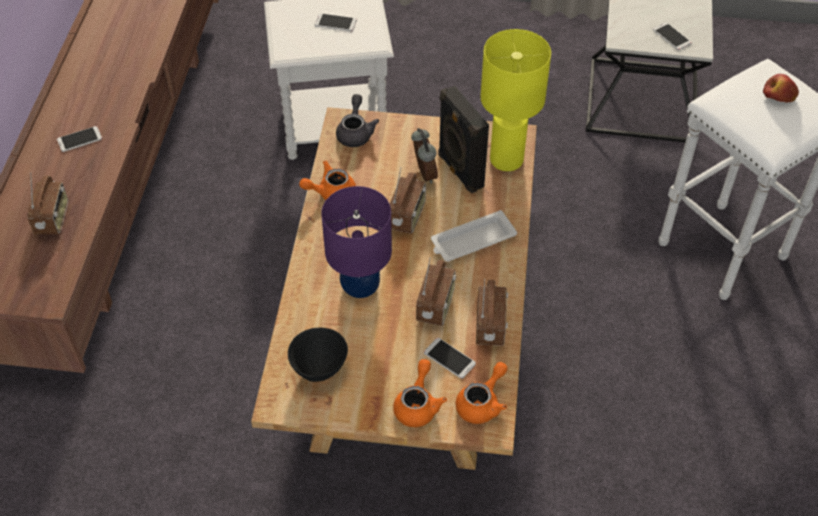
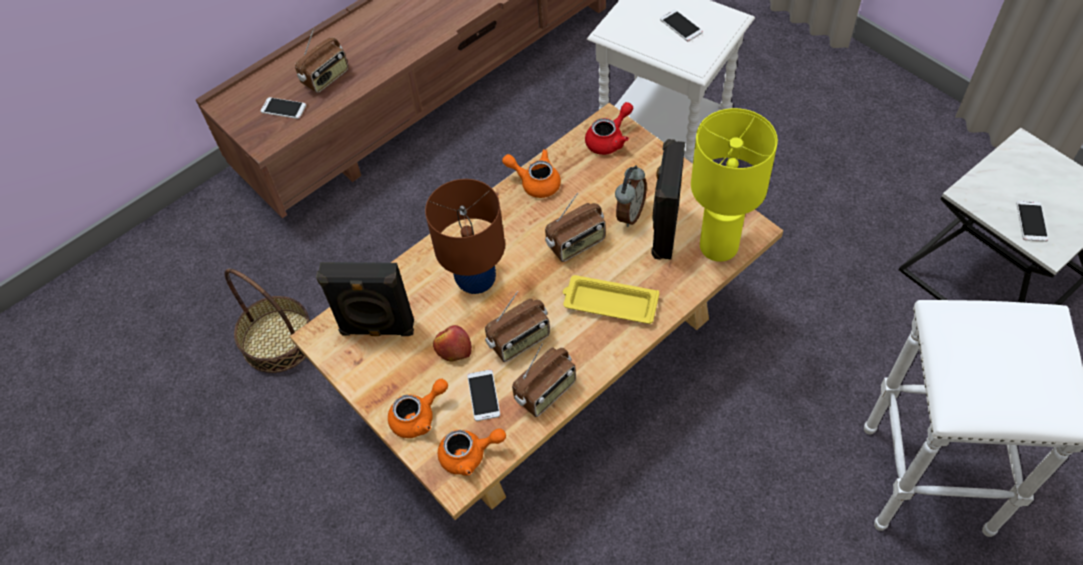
camera: 45 degrees right, 5 degrees up
phone [57,126,102,152] -> phone moved to [261,97,306,119]
black bowl [288,328,348,382] -> black speaker [316,262,414,336]
purple table lamp [321,186,392,298] -> brown table lamp [425,179,505,294]
grey teapot [336,94,379,147] -> red teapot [585,102,633,155]
white tray [431,210,517,262] -> yellow tray [563,275,659,324]
apple [763,74,799,103] -> apple moved to [433,325,472,362]
none -> basket [224,269,310,373]

